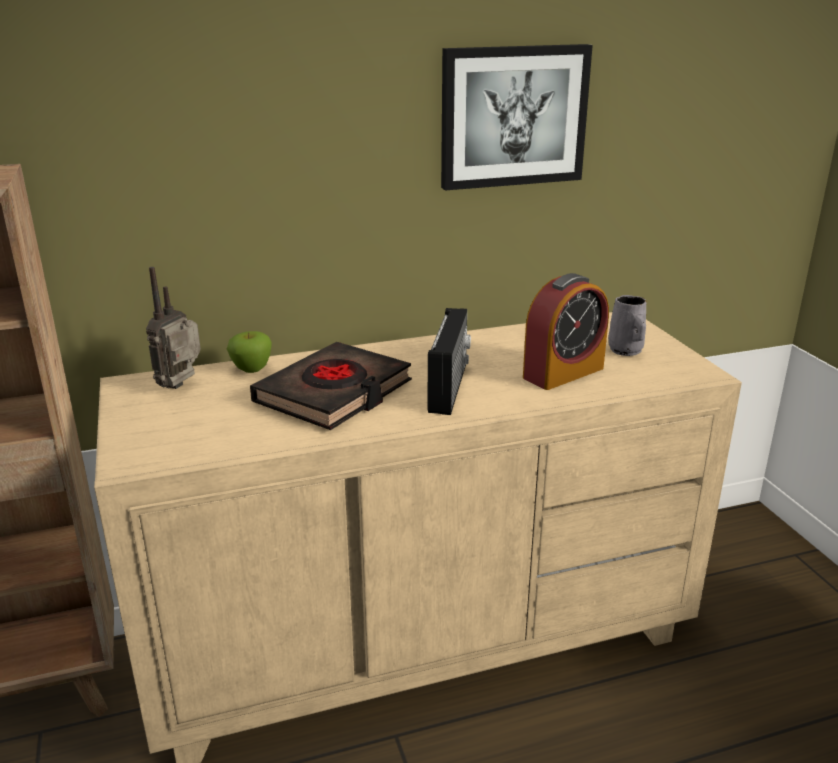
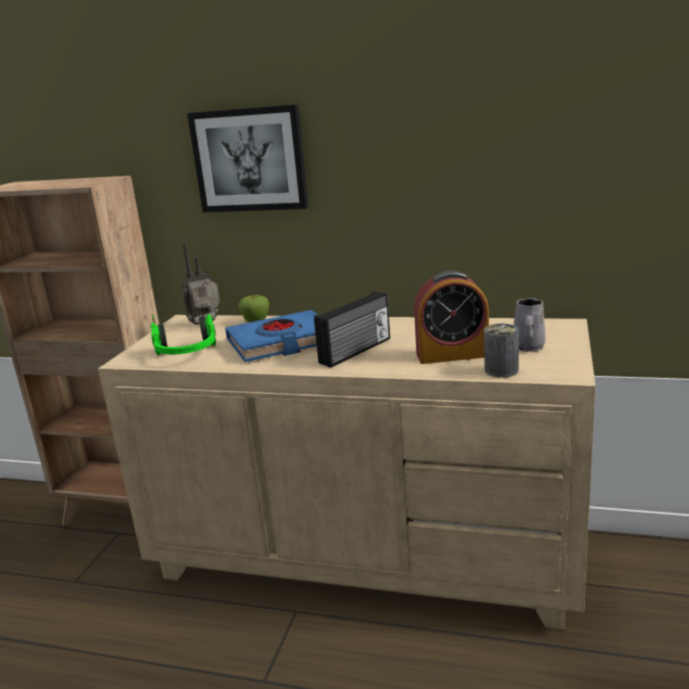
camera: 35 degrees right, 5 degrees down
black book [250,342,412,430] -> blue book [225,310,317,362]
picture [441,44,593,190] -> picture moved to [187,104,309,212]
none -> headphones [151,314,216,355]
none -> can [484,324,519,378]

